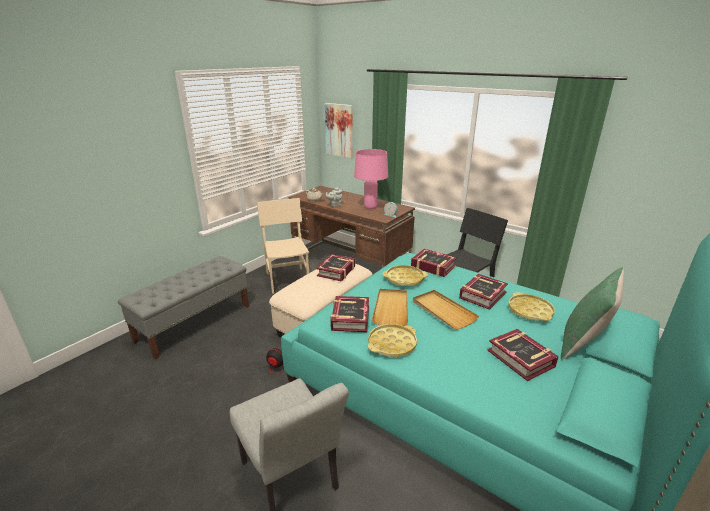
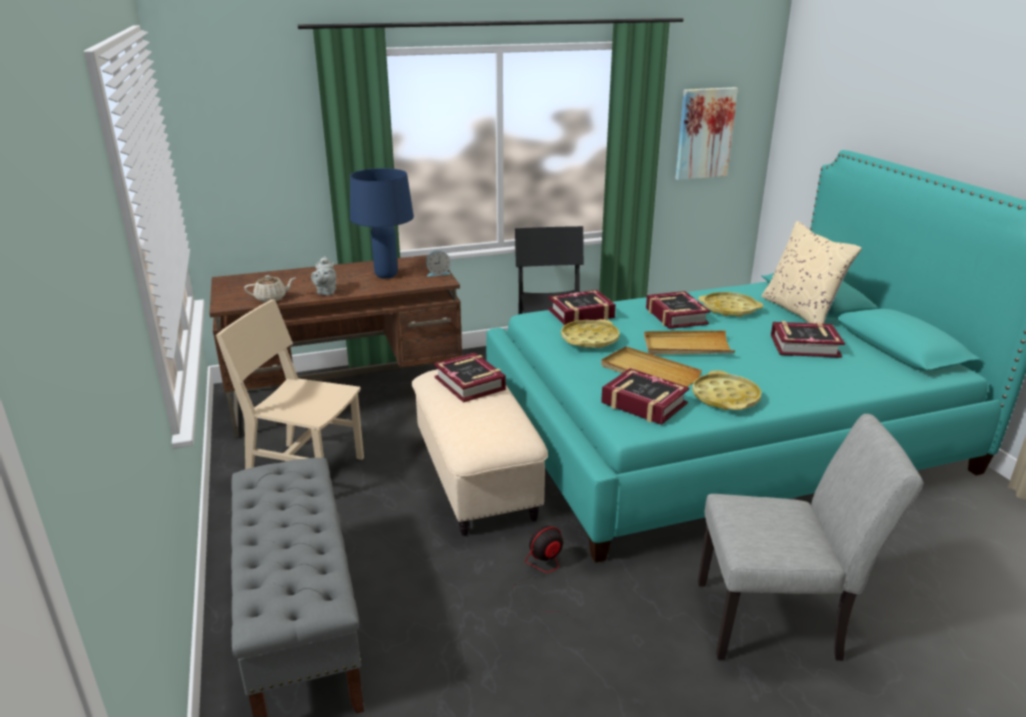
camera: 55 degrees left, 0 degrees up
picture [324,103,353,158] -> picture moved to [675,87,738,180]
pink table lamp [354,149,389,209] -> blue table lamp [350,168,414,279]
green pillow [561,267,624,360] -> beige pillow [761,221,862,324]

